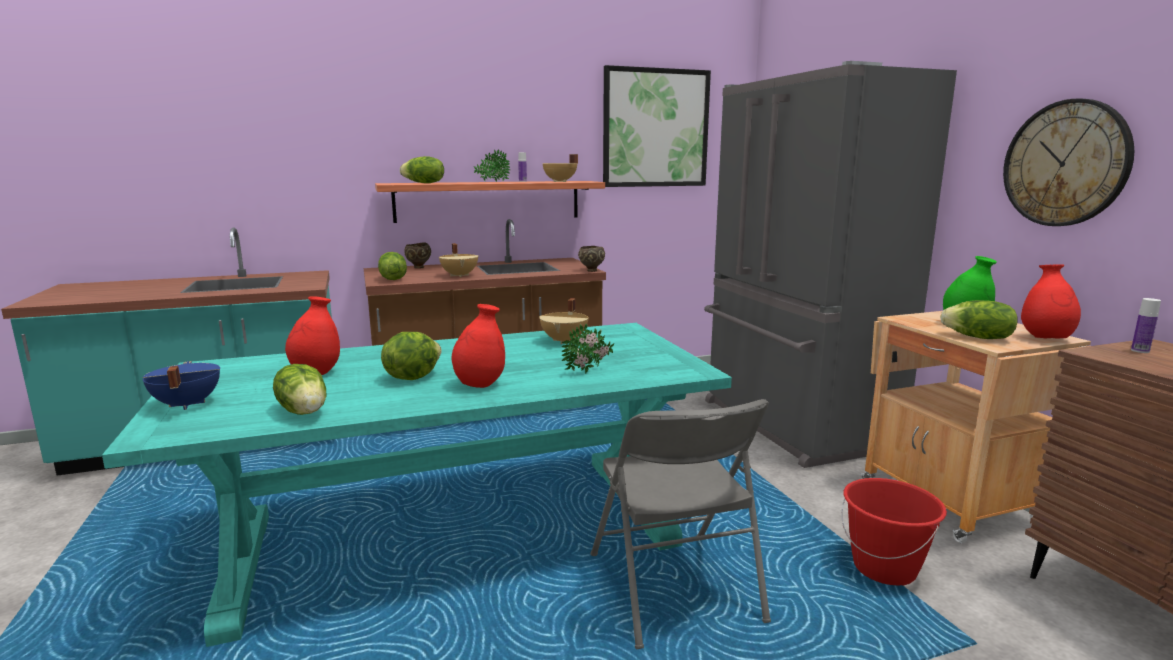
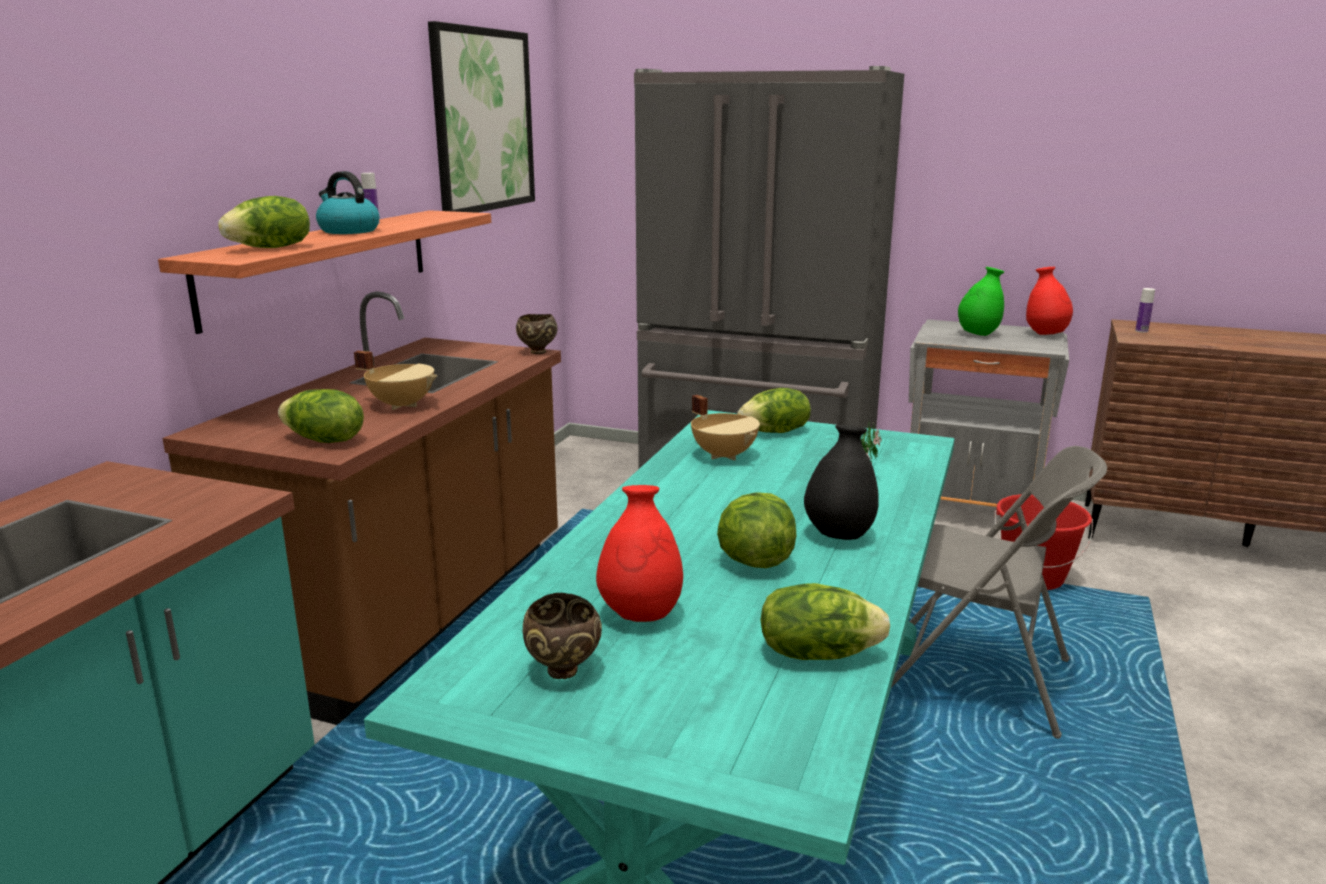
camera: 50 degrees left, 5 degrees up
blue cooking pot [142,361,220,410] -> none
brown bowl [404,242,431,268] -> brown bowl moved to [523,593,602,679]
red vase [452,304,505,388] -> black vase [804,425,879,540]
potted plant [473,149,510,182] -> kettle [316,171,380,234]
beige cooking pot [542,154,578,182] -> none
brown cart [860,311,1091,543] -> grey cart [909,319,1069,507]
lettuce [940,300,1017,339] -> lettuce moved to [737,388,811,433]
wall clock [1003,99,1134,226] -> none

